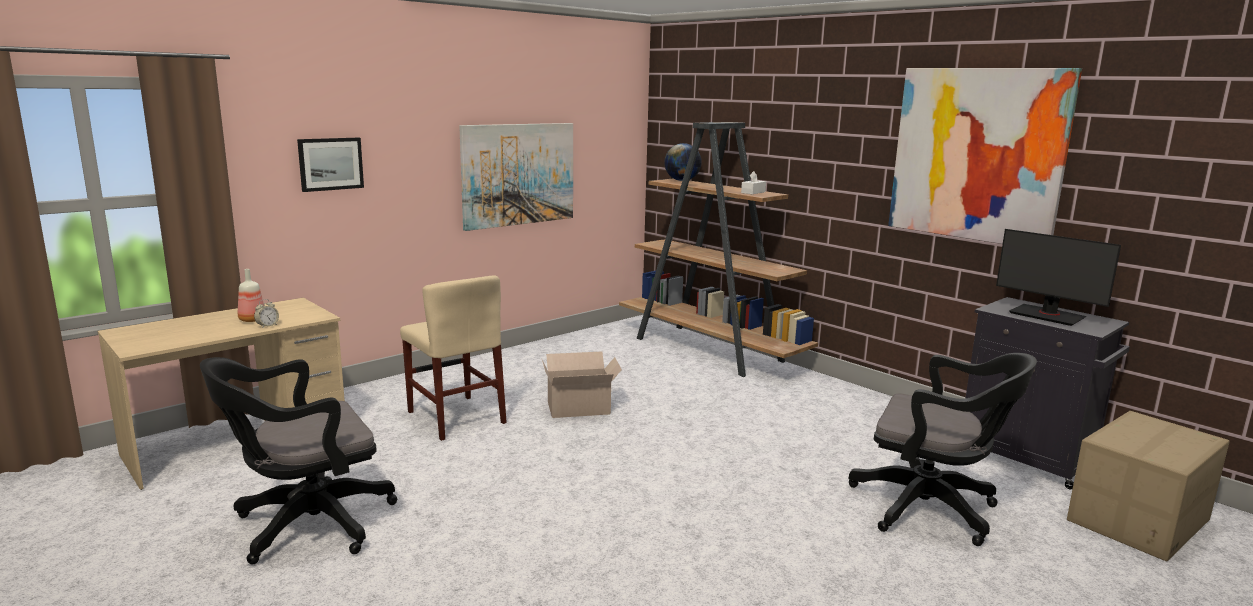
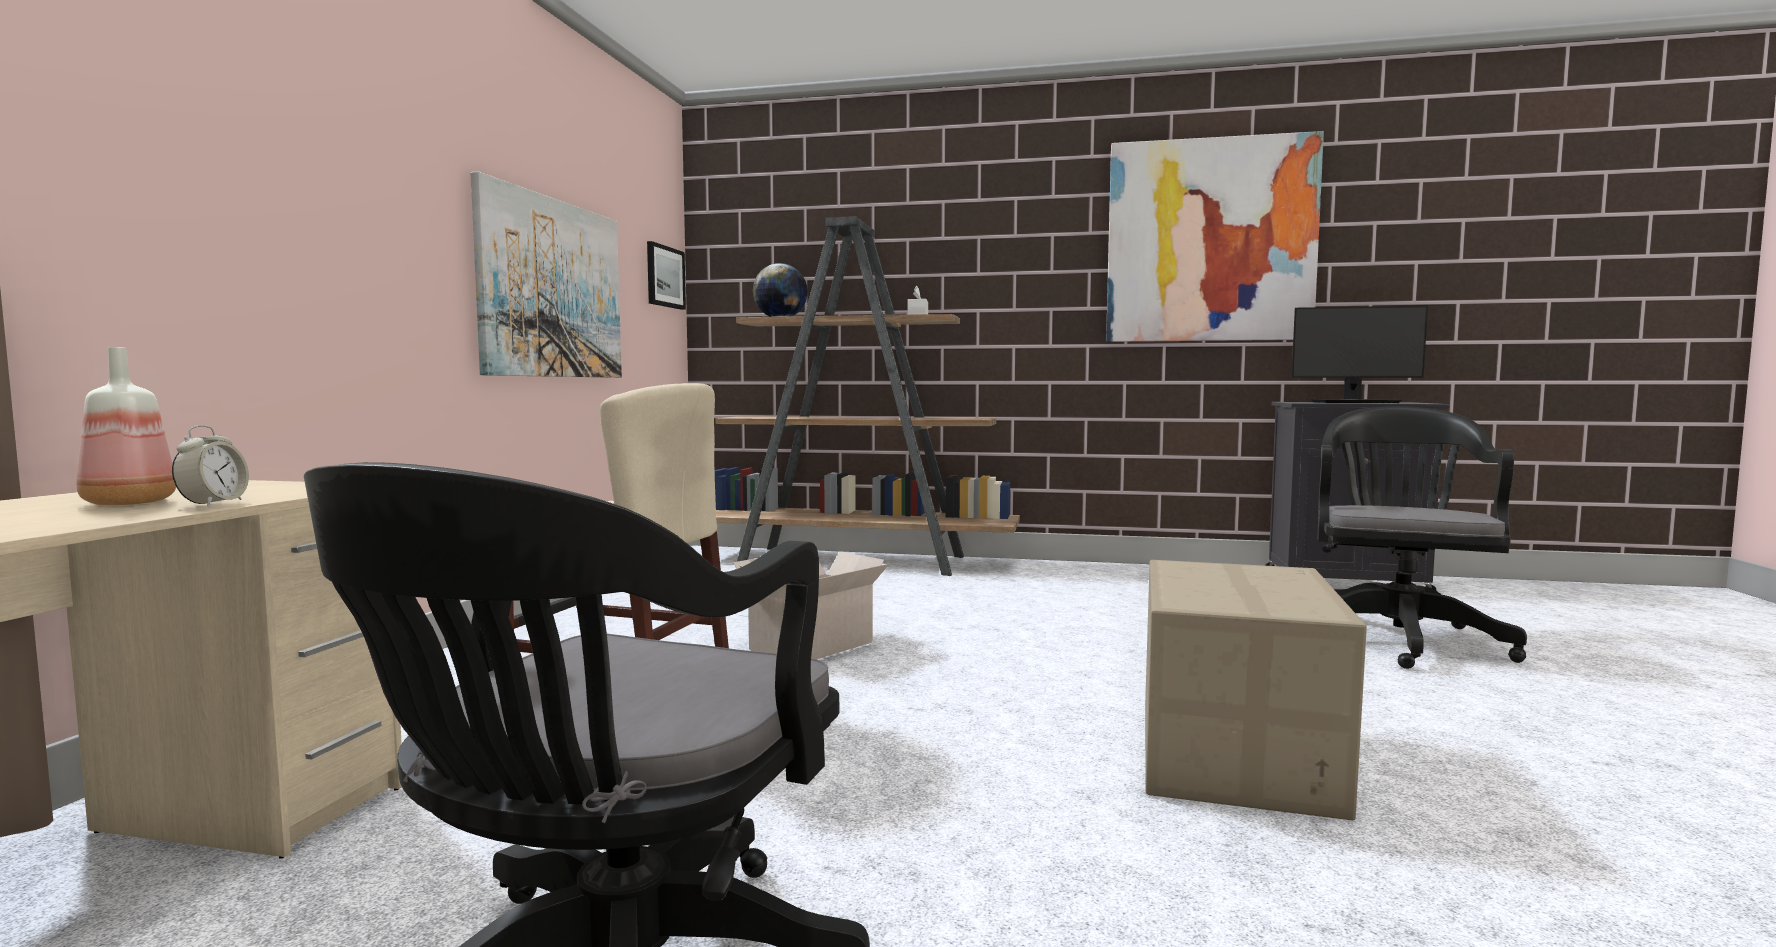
camera: 35 degrees left, 10 degrees down
picture [297,138,364,192] -> picture moved to [647,241,686,310]
black office chair [848,353,1037,546] -> black office chair turned 60 degrees counterclockwise [1317,406,1527,669]
cardboard box [1067,411,1230,561] -> cardboard box moved to [1145,560,1367,821]

